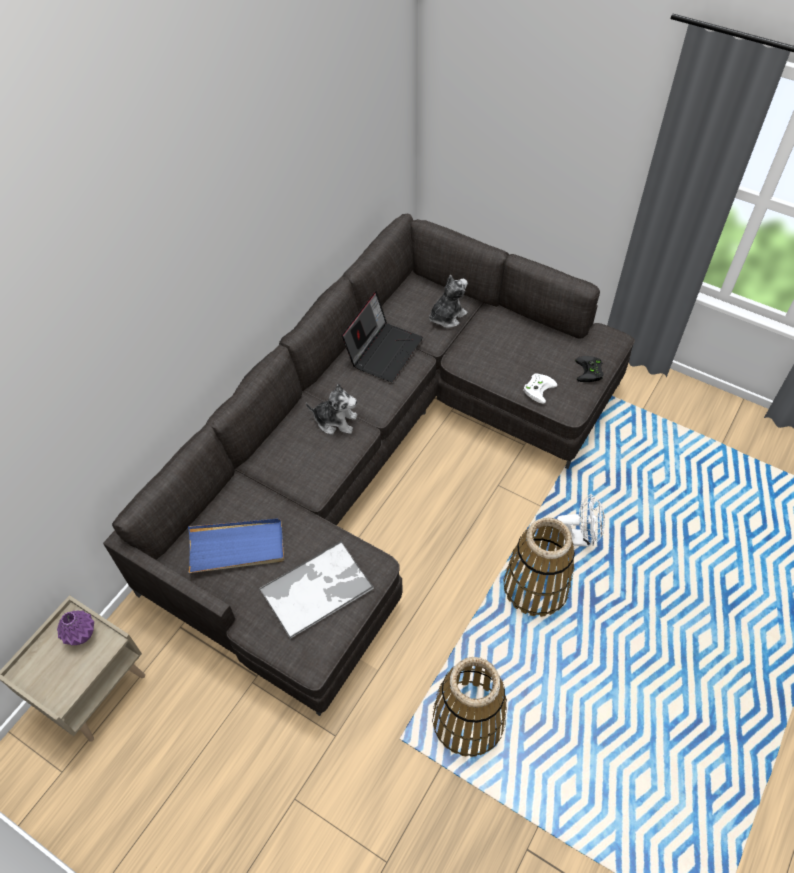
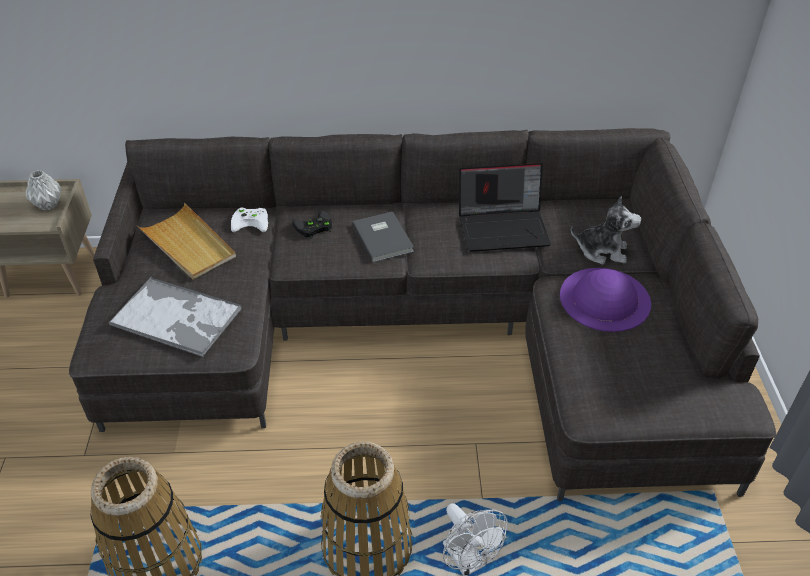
camera: 55 degrees right, 10 degrees down
purple vase [57,611,94,645] -> grey vase [25,170,62,211]
blue tray [188,518,284,573] -> beige tray [137,203,236,280]
plush toy [306,384,358,435] -> grey book [352,212,414,263]
white game controller [523,373,557,404] -> white game controller moved to [231,208,268,232]
black game controller [575,356,603,382] -> black game controller moved to [292,210,332,239]
none -> purple hat [560,268,651,332]

